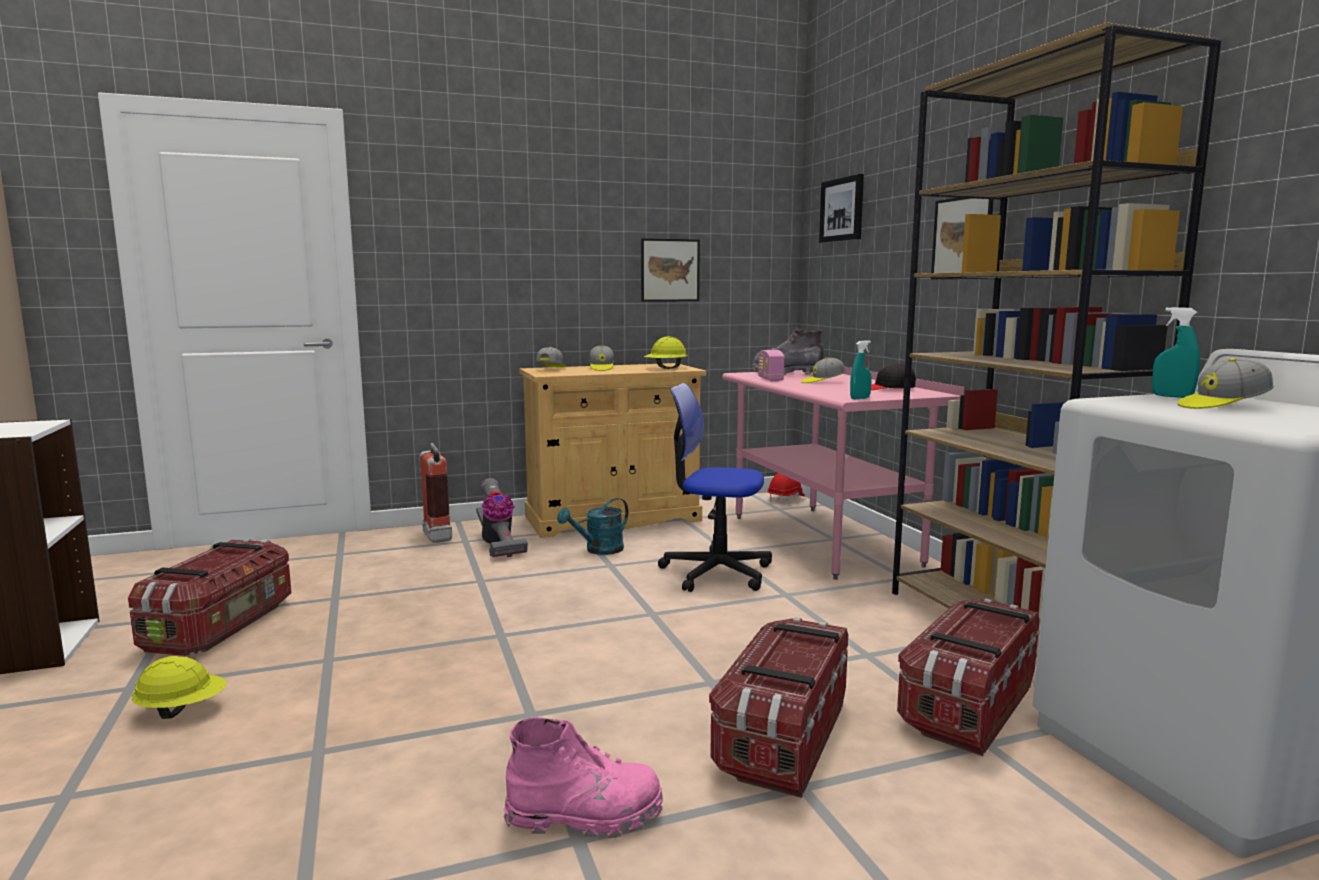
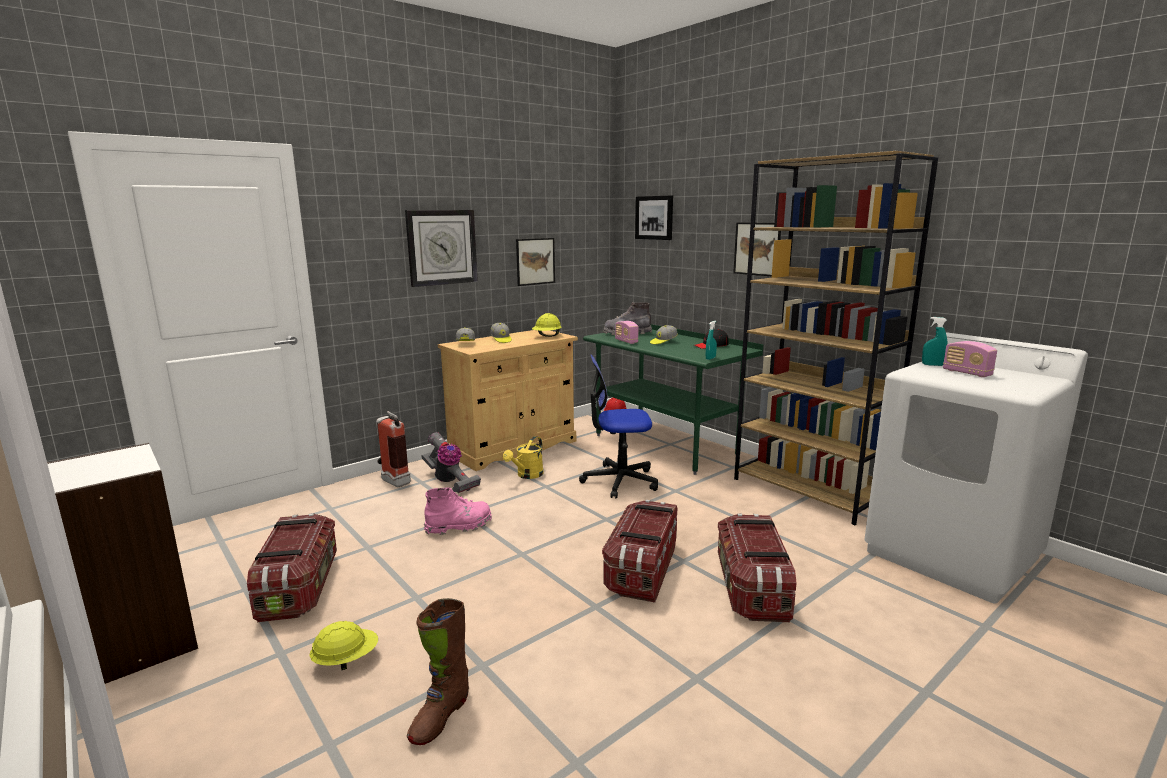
camera: 20 degrees left, 5 degrees up
pink boot [504,717,663,838] -> pink boot moved to [424,487,492,535]
turquoise watering can [557,498,628,555] -> yellow watering can [503,436,544,479]
pink desk [722,367,964,580] -> green desk [583,324,763,475]
storage box [897,598,1040,756] -> storage box moved to [602,500,677,603]
cap [1178,358,1274,409] -> radio [943,341,997,377]
none -> wall clock [405,210,478,287]
none -> brown boot [407,598,469,745]

